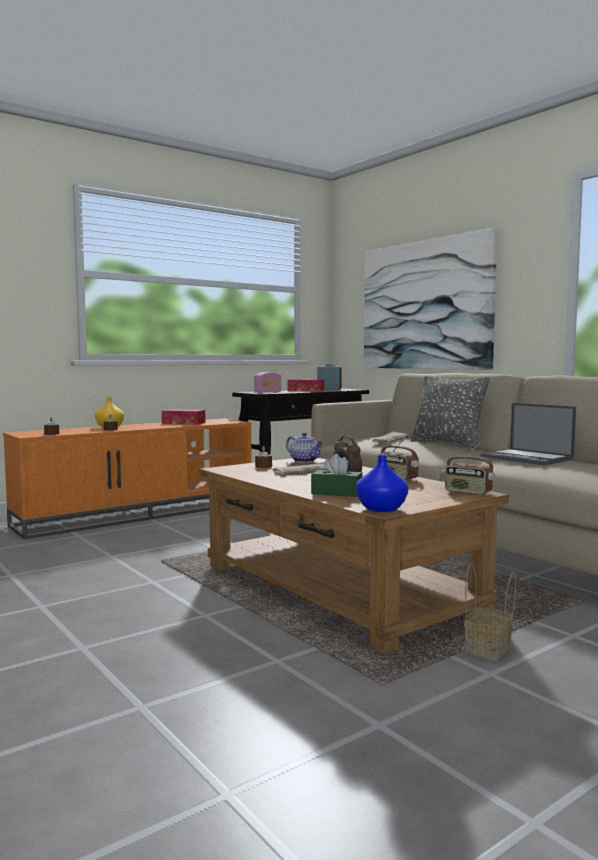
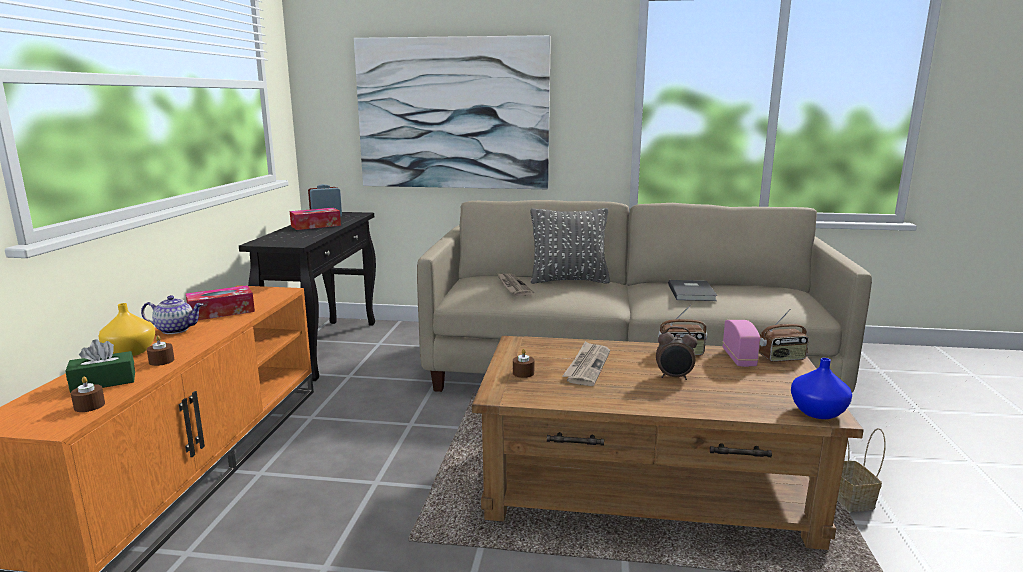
camera: 45 degrees left, 10 degrees up
radio [254,372,281,394] -> radio moved to [723,320,760,367]
teapot [286,432,323,463] -> teapot moved to [141,295,203,334]
green tissue box [311,454,362,497] -> green tissue box moved to [66,339,135,393]
laptop [480,403,576,465] -> grey book [668,280,718,301]

